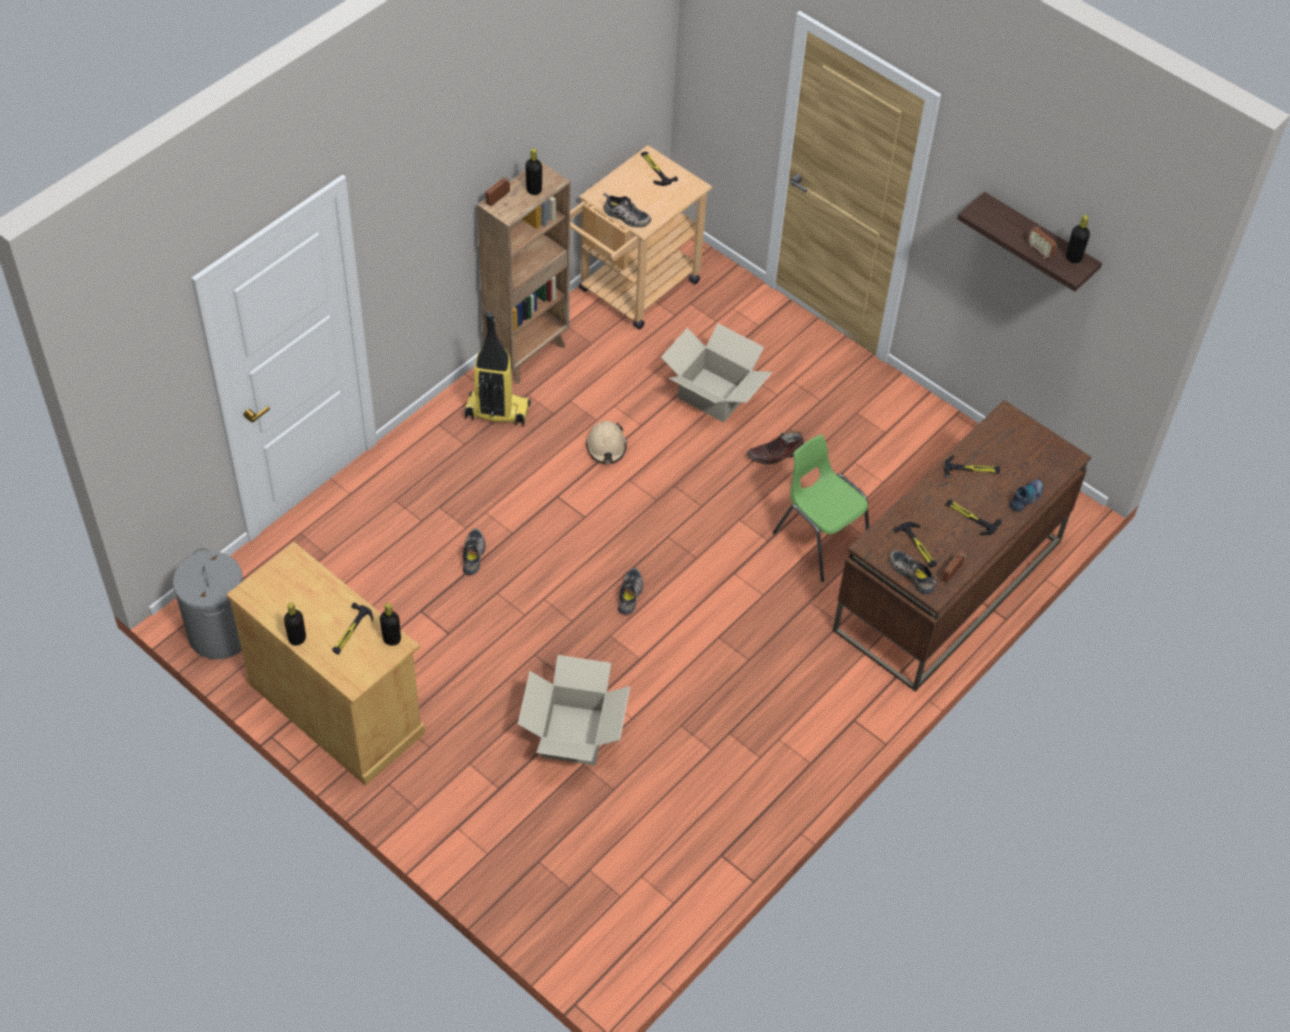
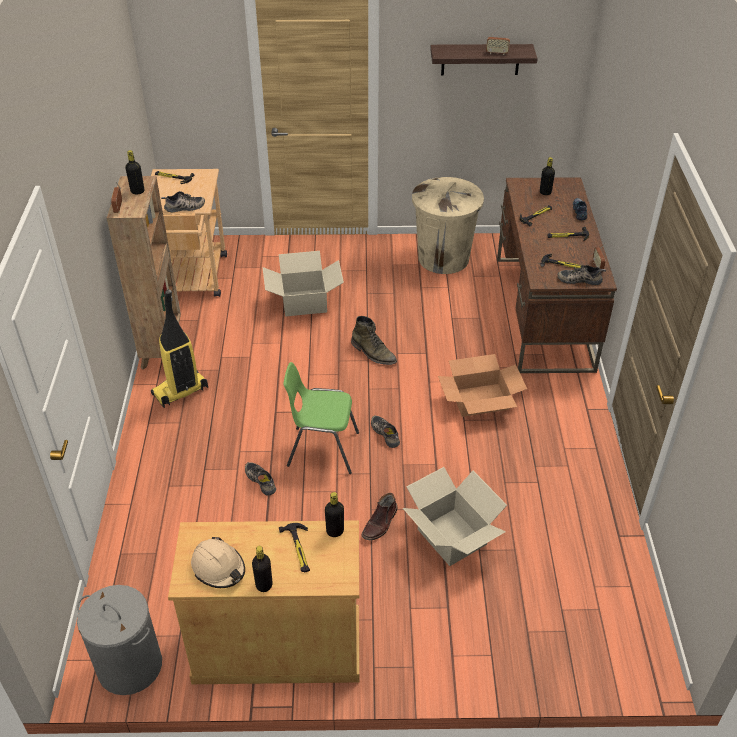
camera: 40 degrees left, 10 degrees down
beige hard hat [586,421,627,464] -> beige hard hat moved to [191,537,245,588]
brown boot [747,431,804,464] -> brown boot moved to [361,493,397,540]
green chair [773,434,869,582] -> green chair moved to [283,362,359,474]
black bottle [1066,215,1090,263] -> black bottle moved to [540,157,555,195]
none -> green boot [351,316,397,365]
none -> beige trash can [412,177,484,274]
none -> cardboard box [438,354,527,417]

